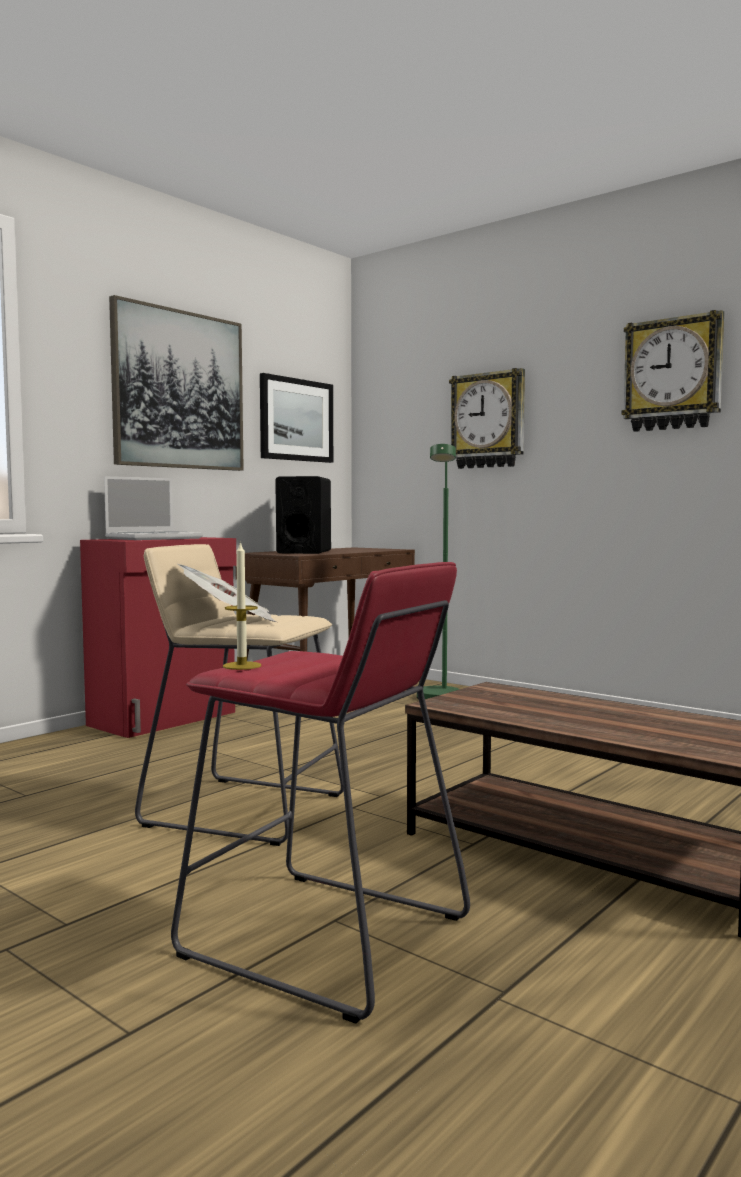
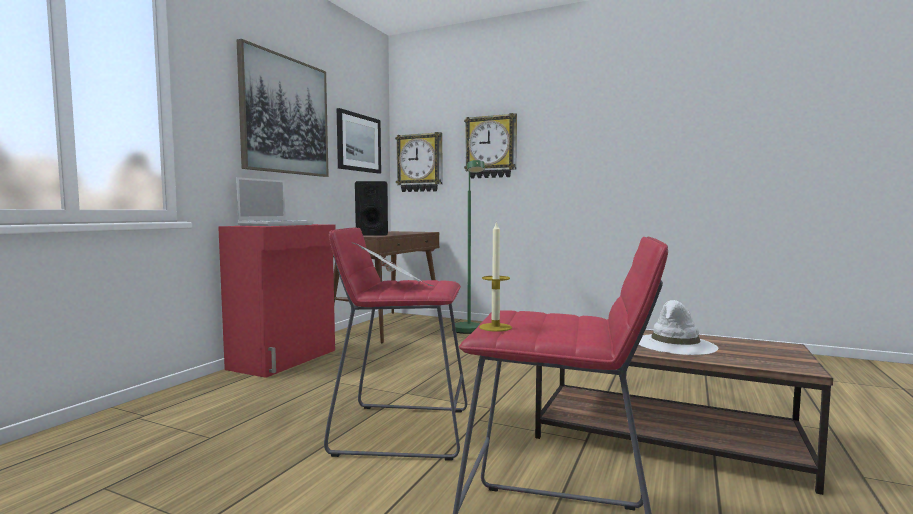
camera: 15 degrees left, 0 degrees up
beige stool [135,544,344,846] -> red stool [324,228,468,460]
wall clock [622,310,724,432] -> wall clock moved to [395,132,442,192]
none -> white hat [639,300,718,355]

